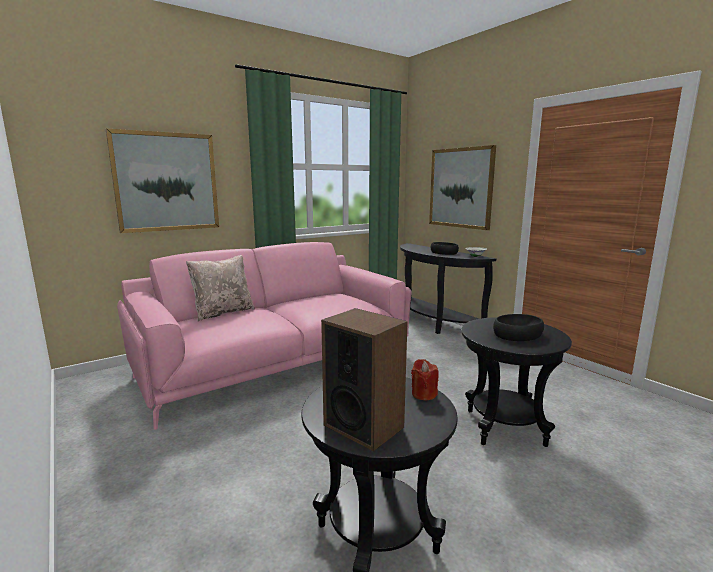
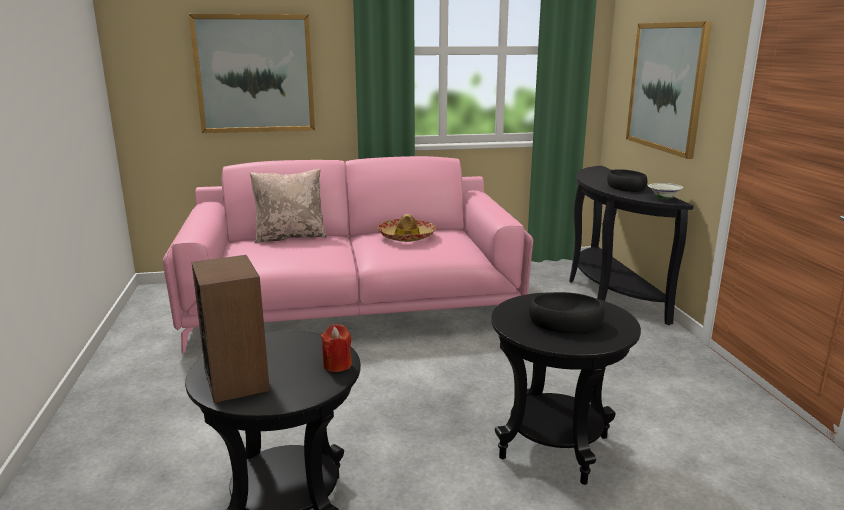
camera: 25 degrees right, 5 degrees up
none -> hat [377,214,437,242]

